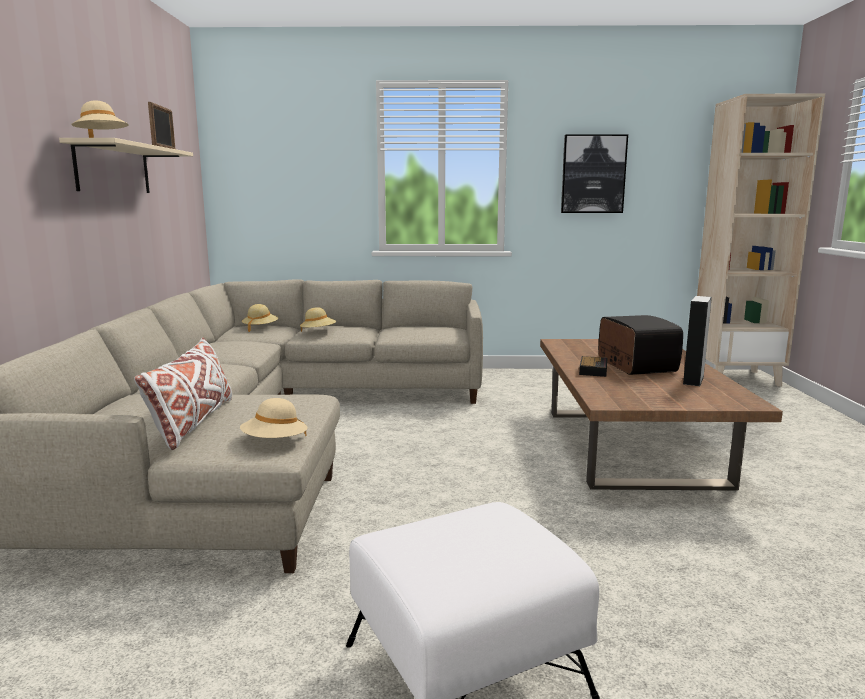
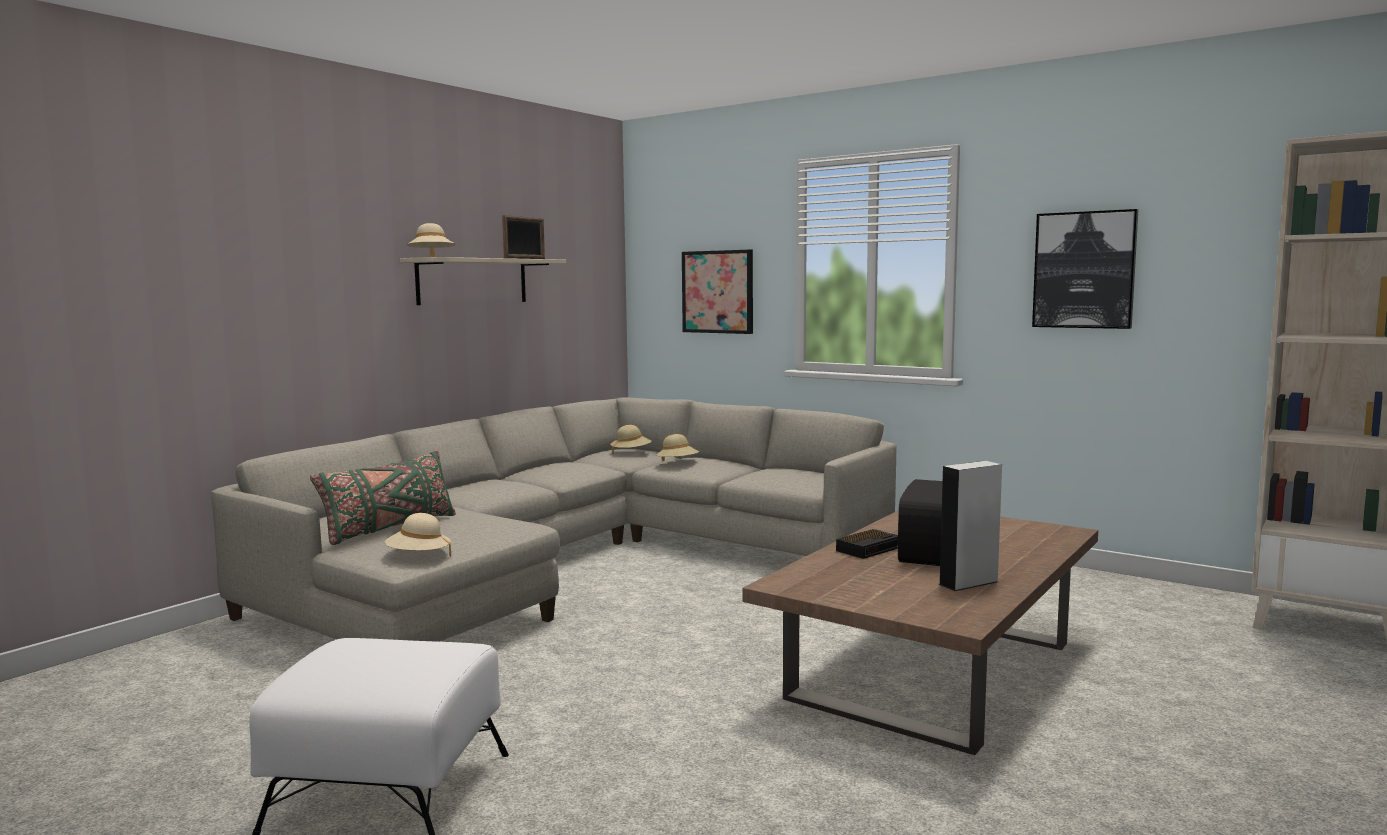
camera: 35 degrees right, 5 degrees down
white pillow [134,338,232,450] -> green pillow [310,450,456,545]
none -> picture [682,250,753,334]

